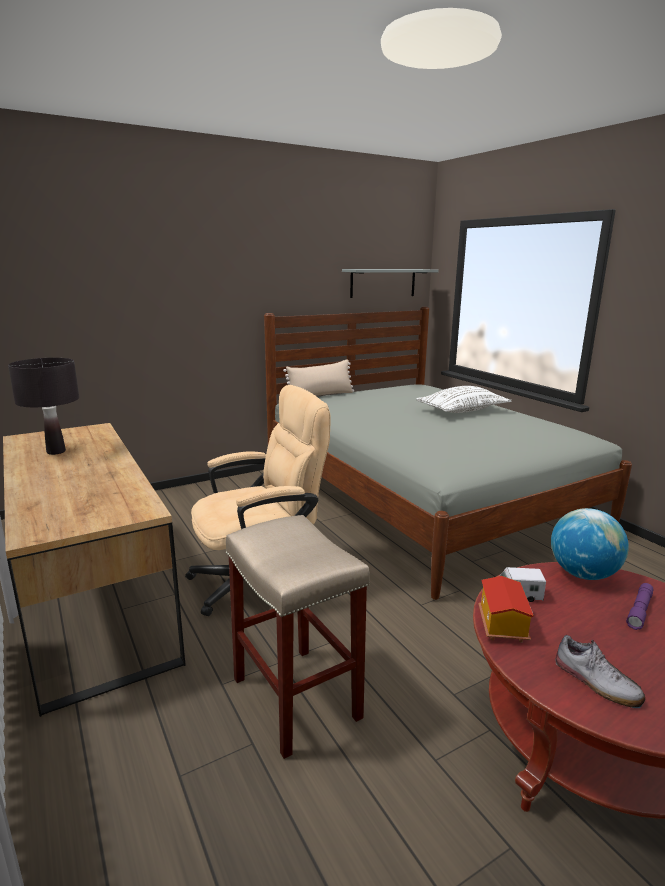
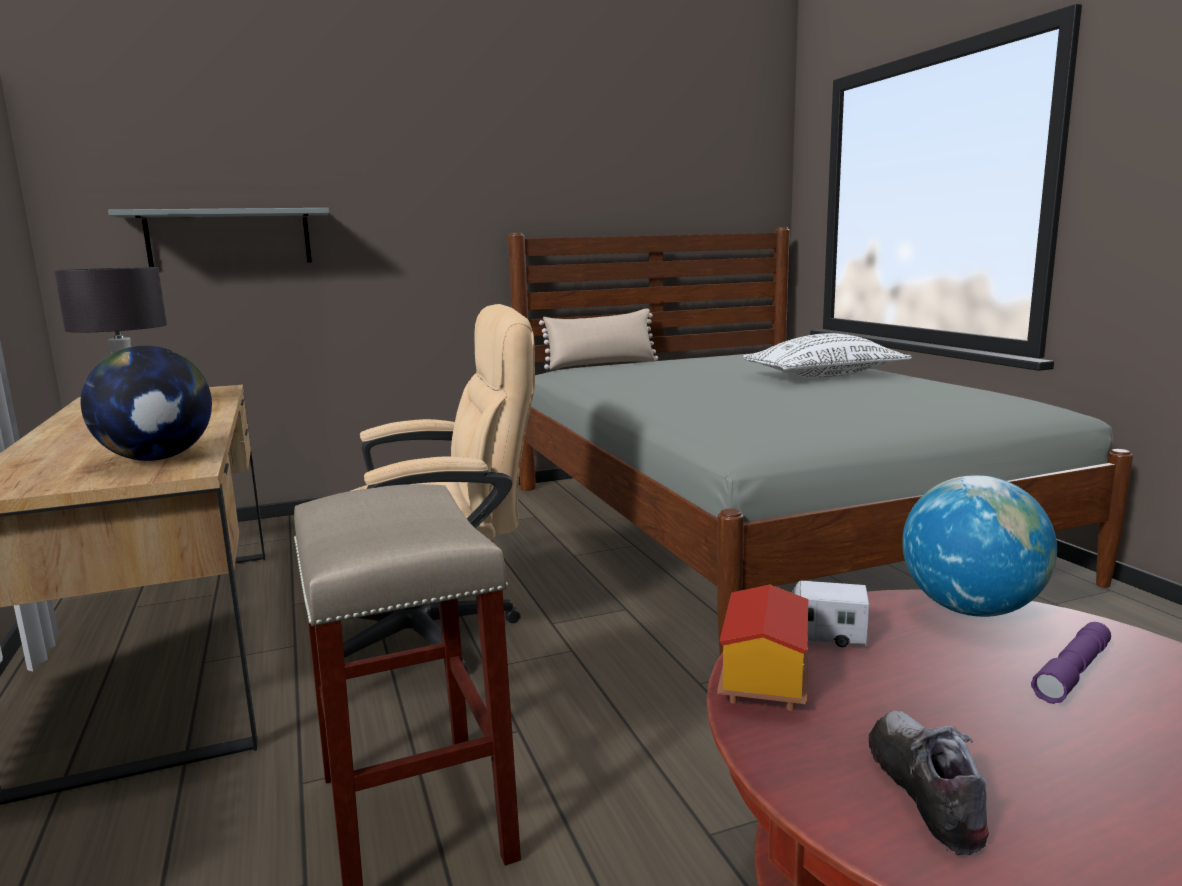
camera: 10 degrees right, 5 degrees down
grey shelf [342,269,438,298] -> grey shelf moved to [108,208,329,267]
shoe [555,635,645,708] -> shoe turned 150 degrees counterclockwise [869,710,989,855]
none -> globe [81,346,212,461]

